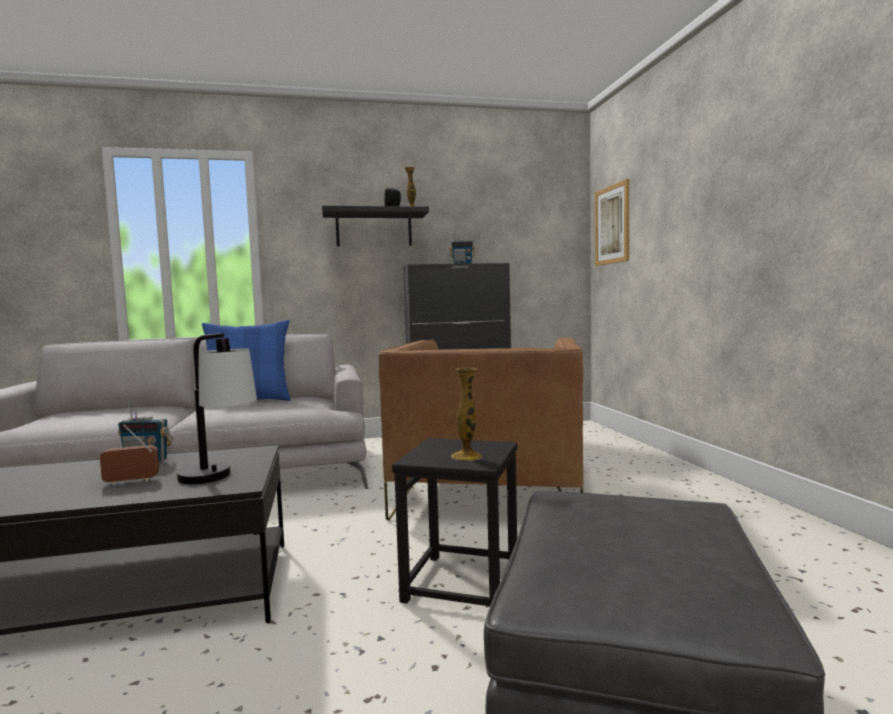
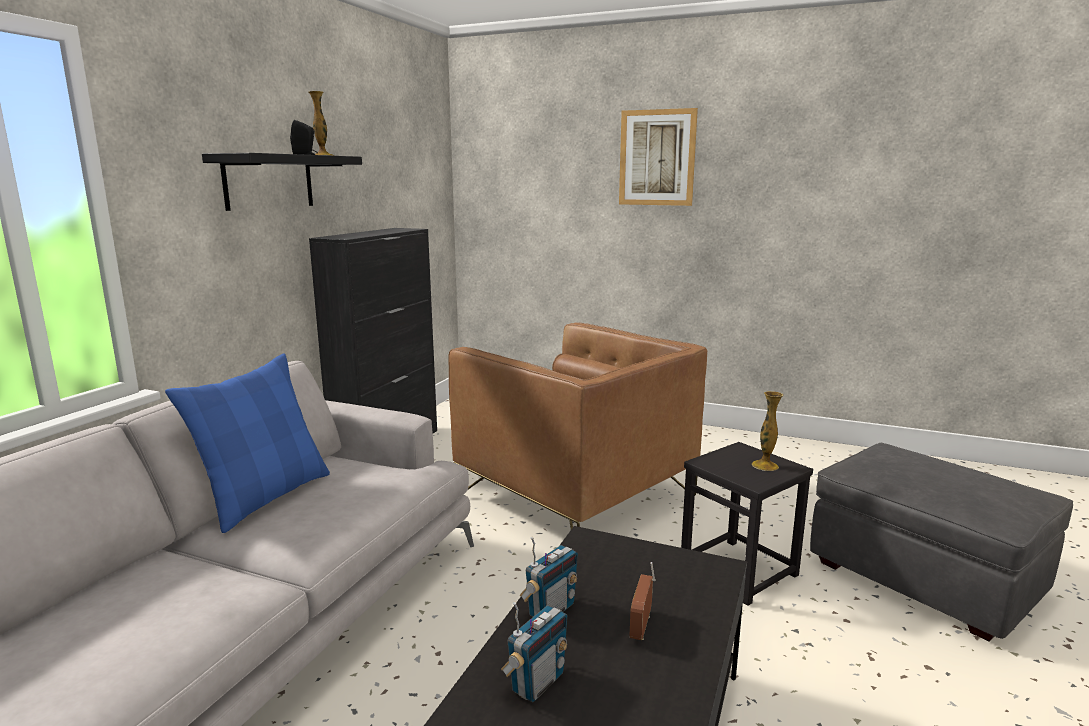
camera: 55 degrees left, 10 degrees up
table lamp [177,333,257,484] -> none
radio [450,231,475,264] -> radio moved to [501,601,568,702]
picture [595,179,629,266] -> picture moved to [619,108,698,206]

